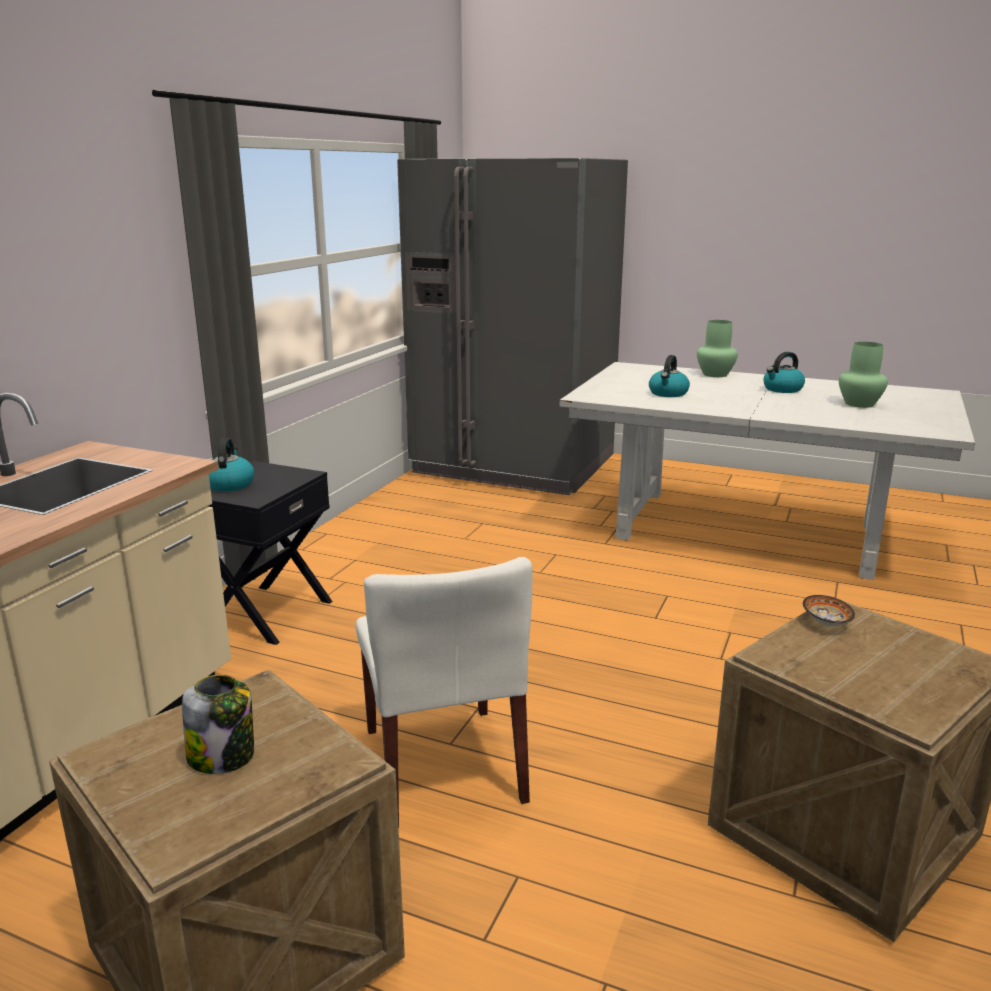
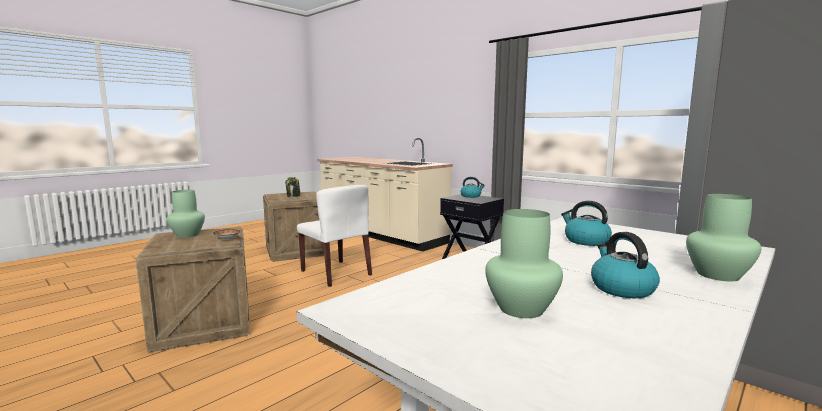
camera: 110 degrees right, 10 degrees down
white chair [356,557,532,827] -> white chair turned 135 degrees counterclockwise [297,185,372,287]
none -> green vase [167,190,205,238]

